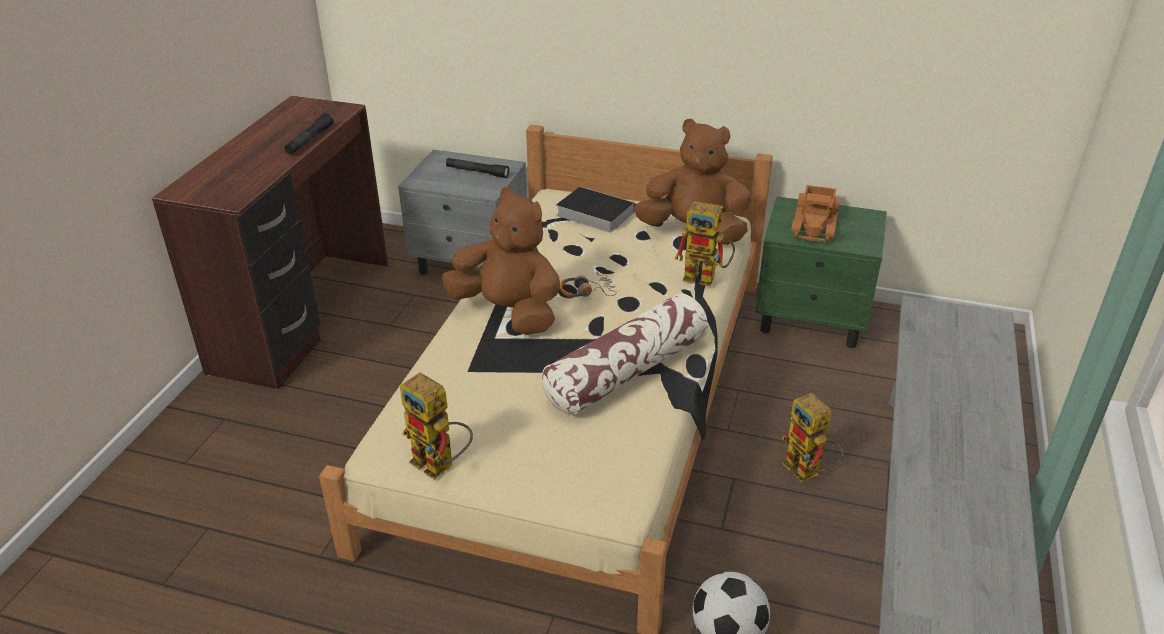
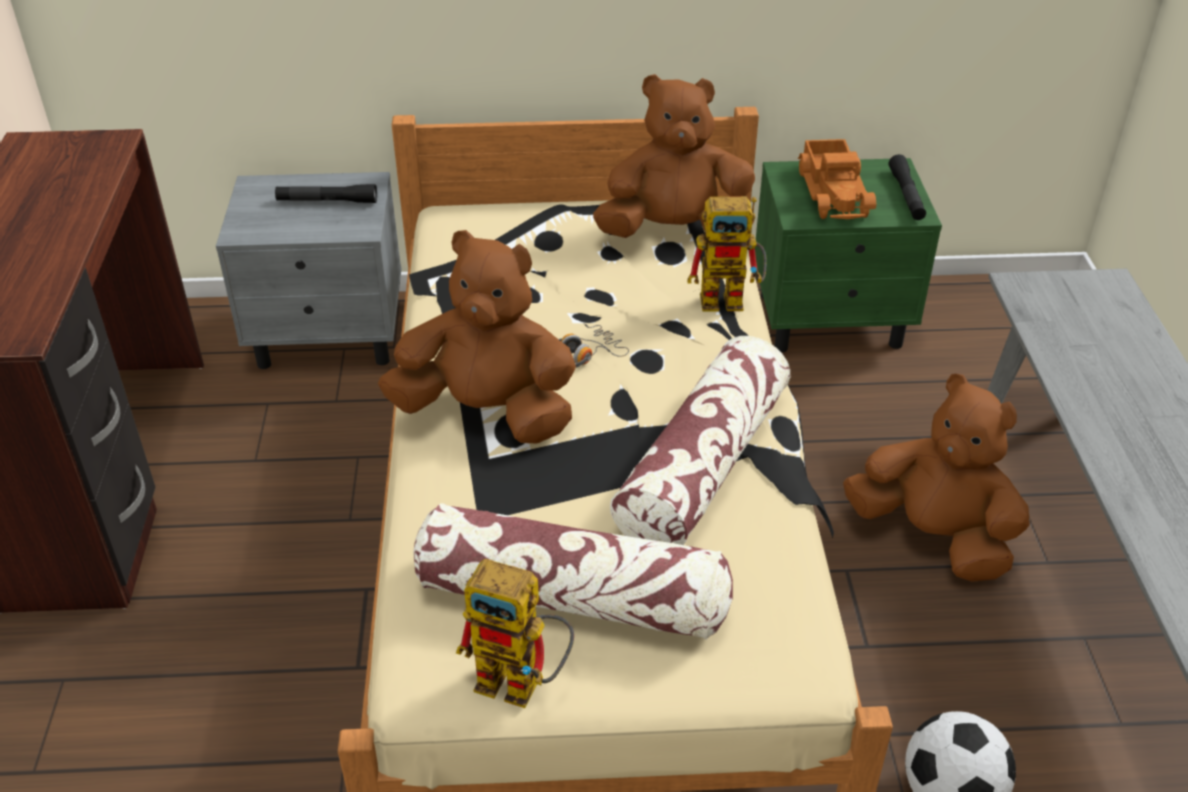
camera: 20 degrees left, 5 degrees up
black flashlight [284,113,334,155] -> black flashlight moved to [889,154,926,220]
book [556,186,635,232] -> none
toy robot [782,393,844,483] -> brown plush toy [843,374,1030,582]
none -> pillow [414,503,733,640]

